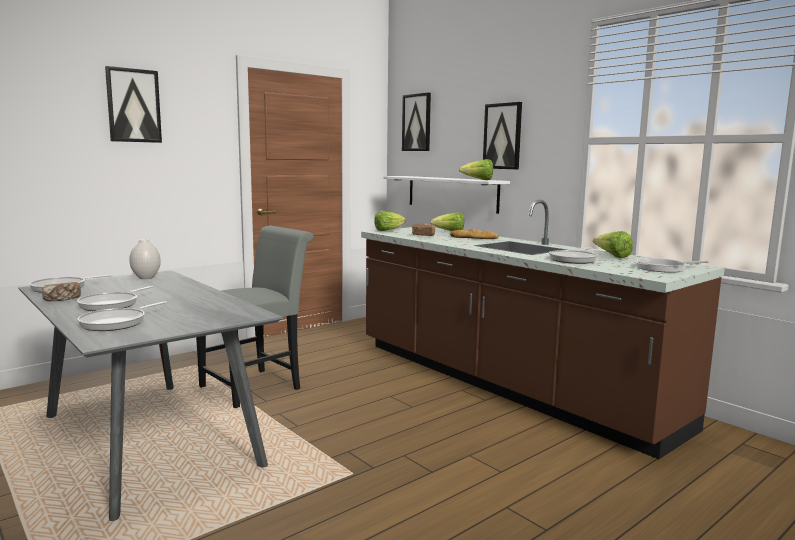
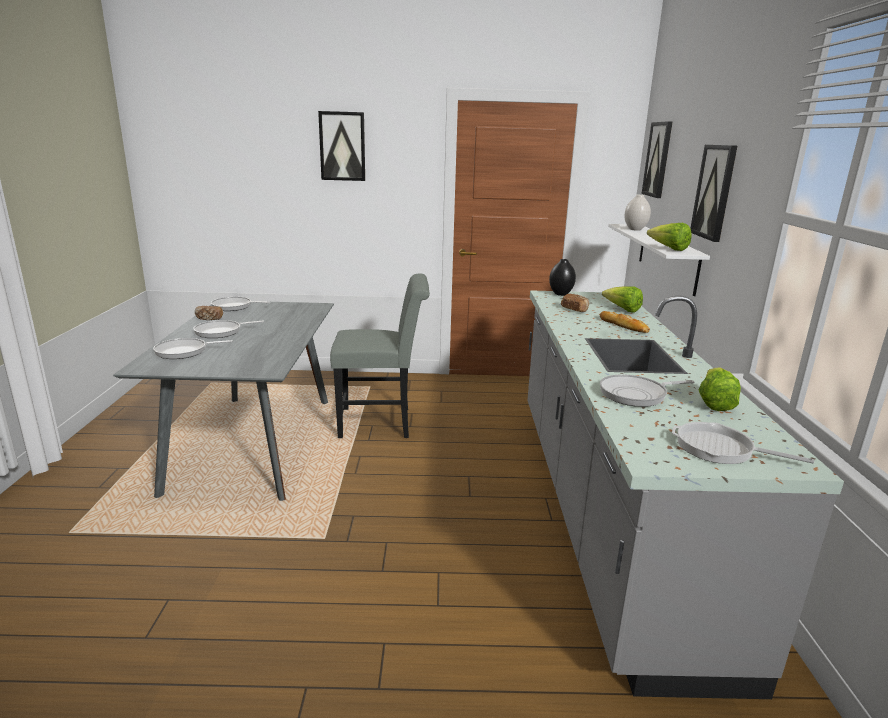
camera: 40 degrees right, 10 degrees up
white vase [129,239,161,279] -> white vase moved to [625,195,651,231]
brown counter [361,200,725,459] -> grey counter [527,290,844,699]
lettuce [374,211,406,231] -> black vase [549,259,576,296]

